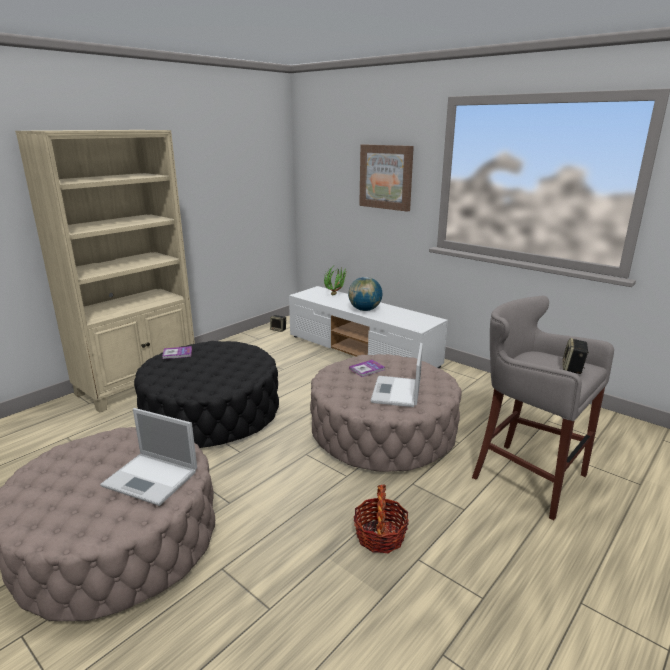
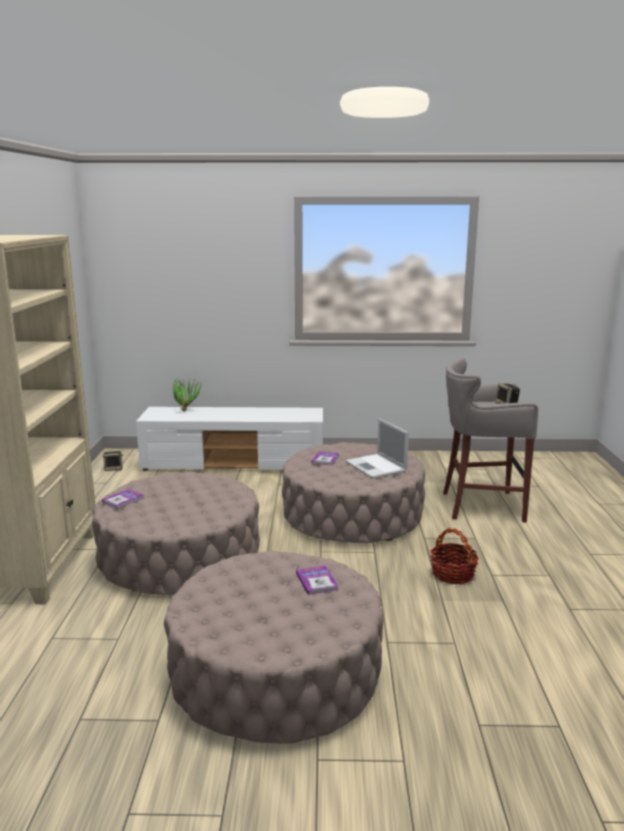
camera: 40 degrees left, 5 degrees down
laptop [100,408,197,506] -> book [296,565,339,595]
black ottoman [134,341,279,448] -> beige ottoman [92,472,260,595]
globe [348,277,382,311] -> none
picture [359,144,414,212] -> none

